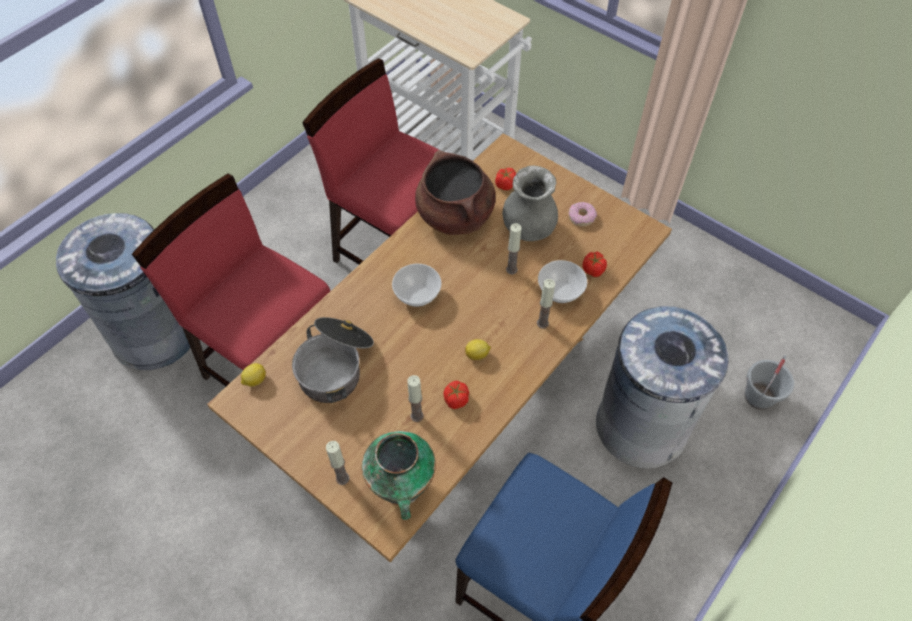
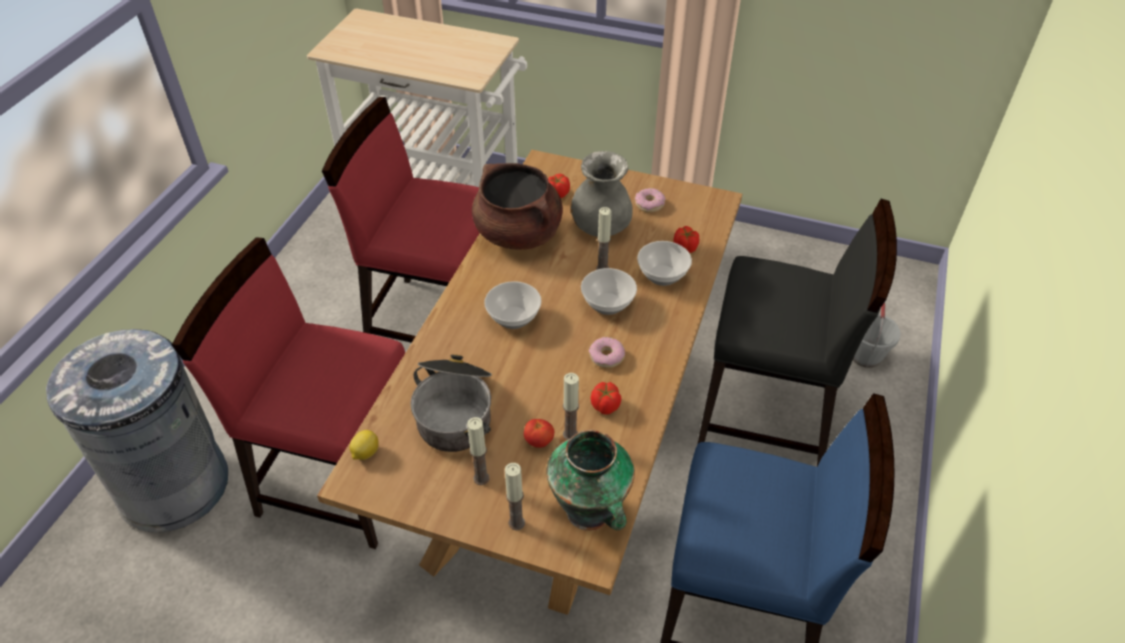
camera: 20 degrees left, 10 degrees down
lemon [465,339,491,360] -> donut [589,337,625,368]
candle [537,279,555,329] -> candle moved to [467,417,489,485]
grey trash can [596,306,729,469] -> black chair [697,199,897,466]
none -> tomato [524,419,554,448]
none -> bowl [581,268,637,315]

